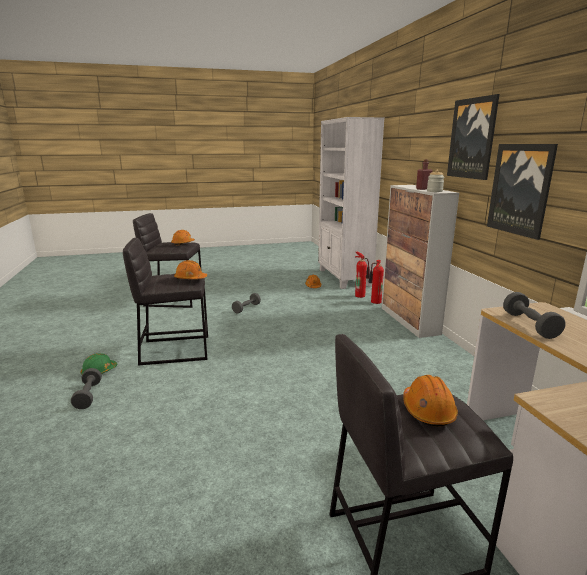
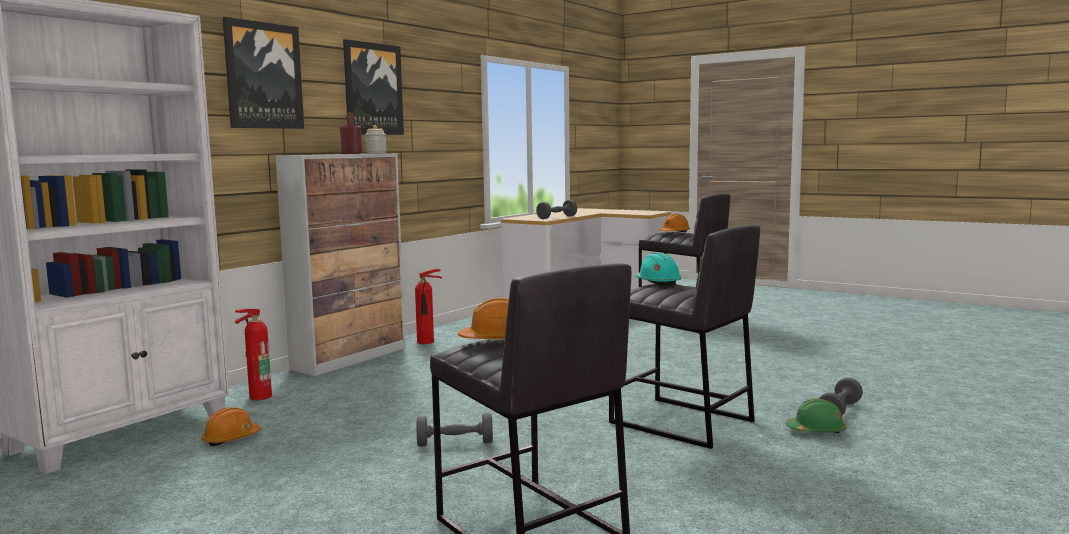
camera: 130 degrees left, 10 degrees down
orange hard hat [174,260,207,279] -> turquoise hard hat [634,252,682,286]
fire extinguisher [368,260,384,304] -> fire extinguisher moved to [415,269,442,344]
picture [487,144,558,240] -> picture moved to [223,17,304,129]

